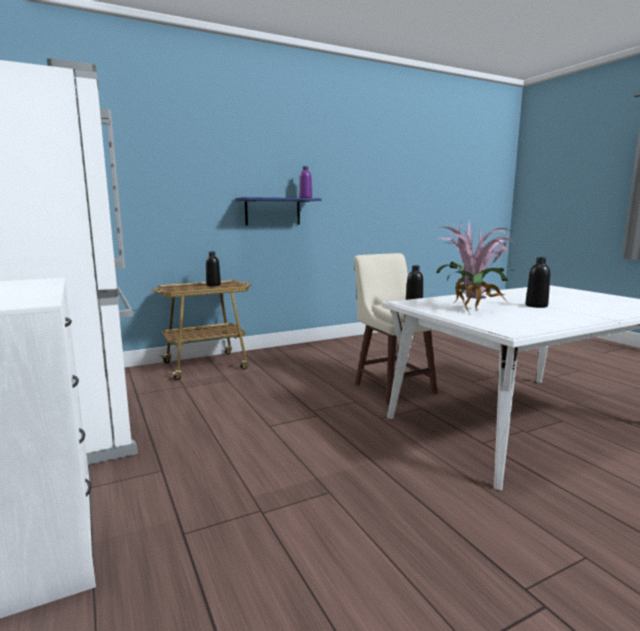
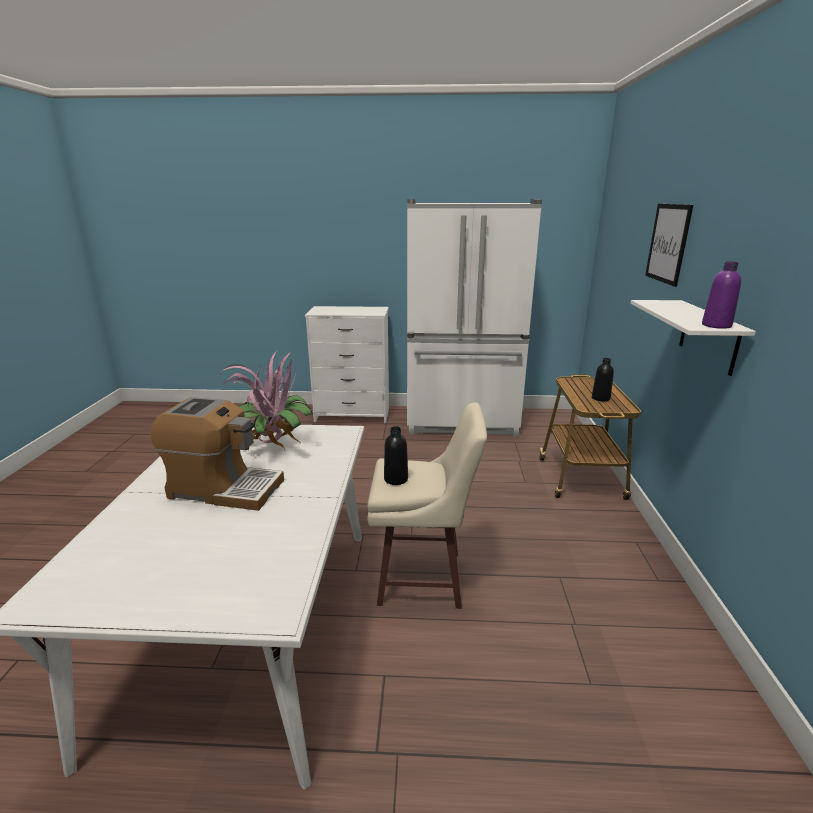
camera: 120 degrees right, 10 degrees up
blue shelf [235,197,321,225] -> white shelf [630,300,756,376]
black bottle [525,257,550,308] -> coffee machine [151,397,284,511]
none -> picture [645,204,693,287]

